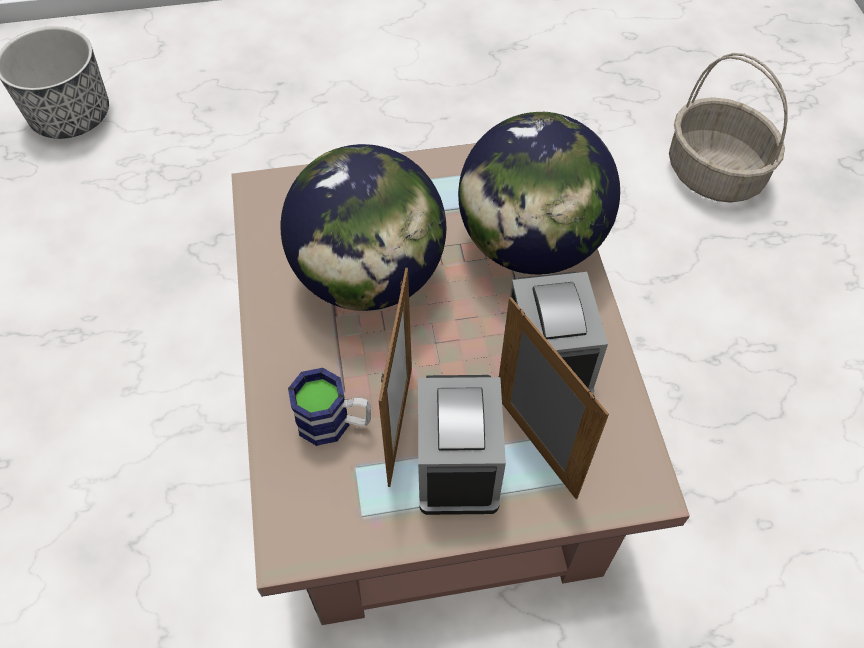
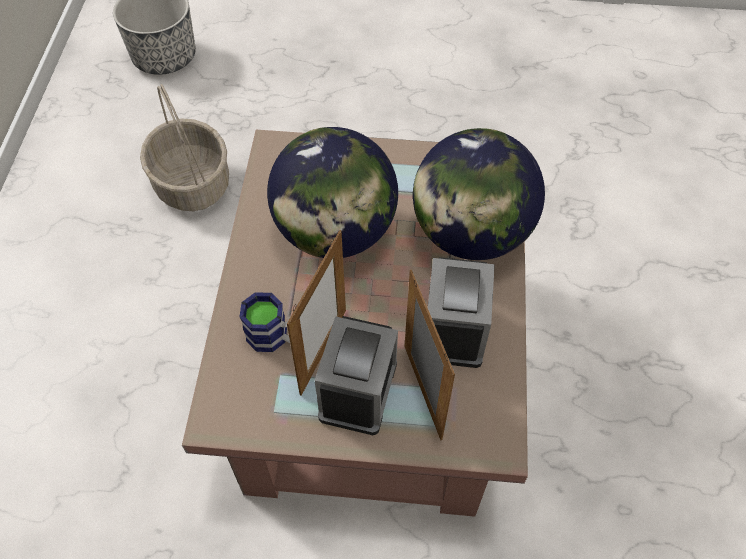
camera: 15 degrees right, 0 degrees up
basket [669,53,788,203] -> basket moved to [140,84,229,211]

